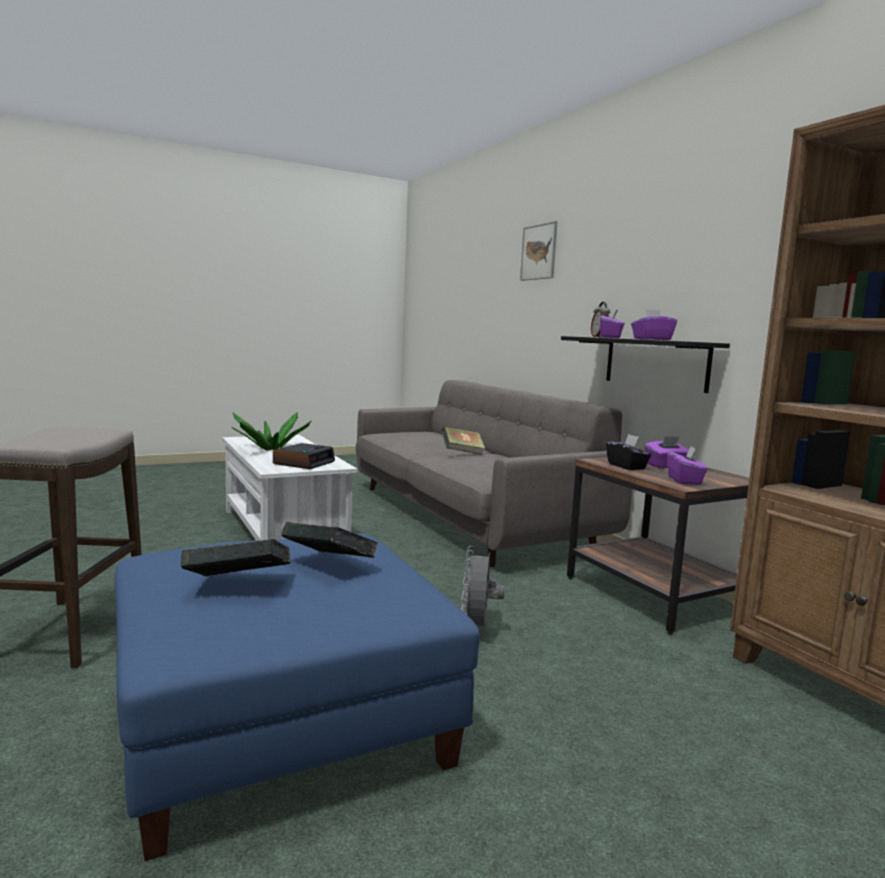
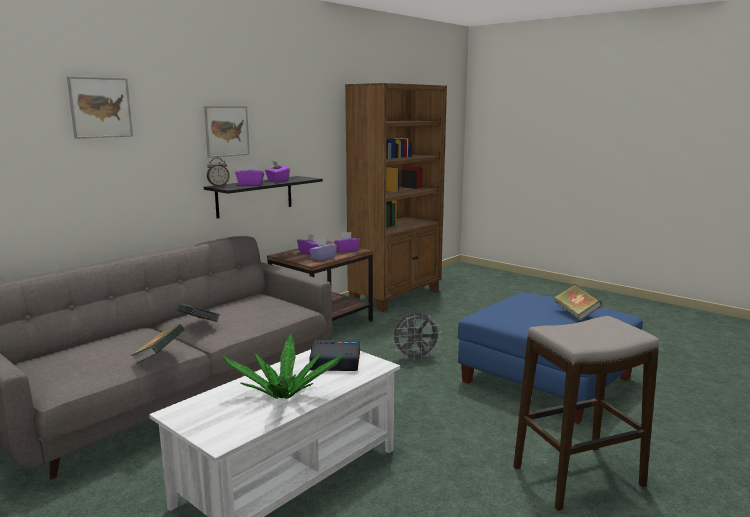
camera: 110 degrees left, 5 degrees up
book [281,522,378,558] -> book moved to [132,324,185,363]
black tissue box [606,434,651,470] -> purple tissue box [309,239,337,261]
none -> picture [204,106,250,158]

